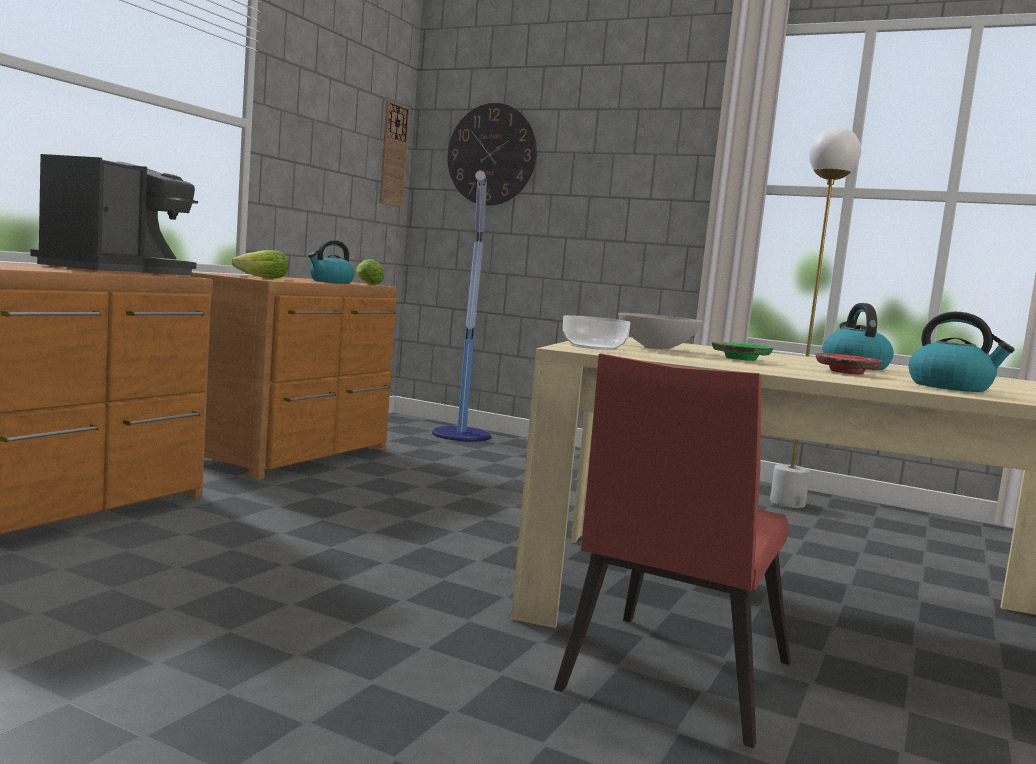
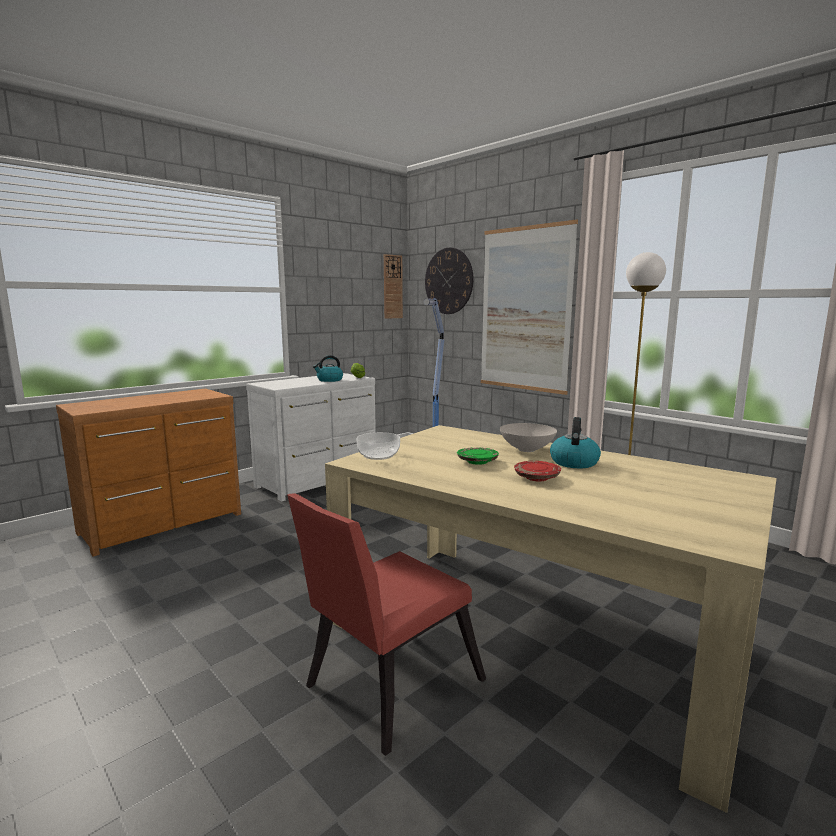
camera: 20 degrees right, 5 degrees up
coffee machine [30,154,198,275] -> none
brown dresser [190,273,398,480] -> white dresser [246,373,376,502]
lettuce [231,250,288,278] -> none
white bowl [618,313,703,350] -> white bowl moved to [500,423,557,452]
kettle [908,312,1015,392] -> none
none -> picture [481,220,578,395]

